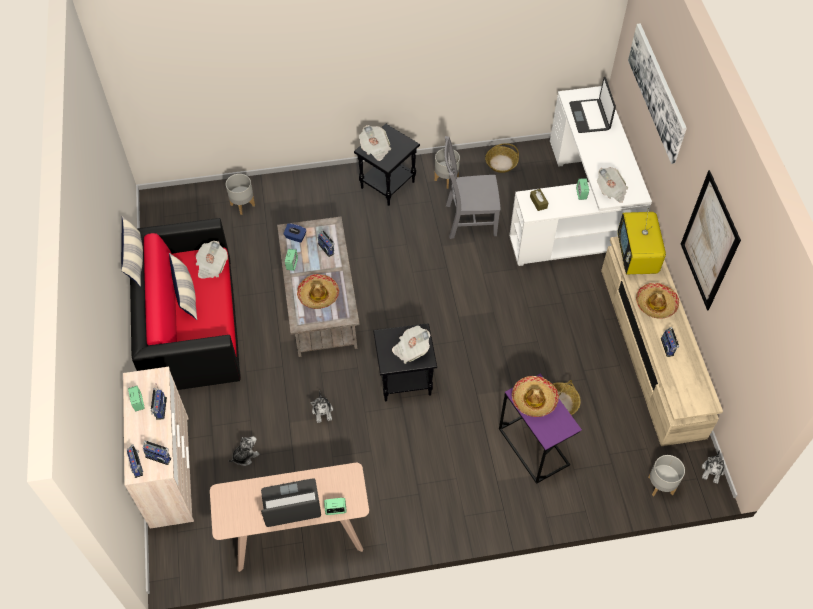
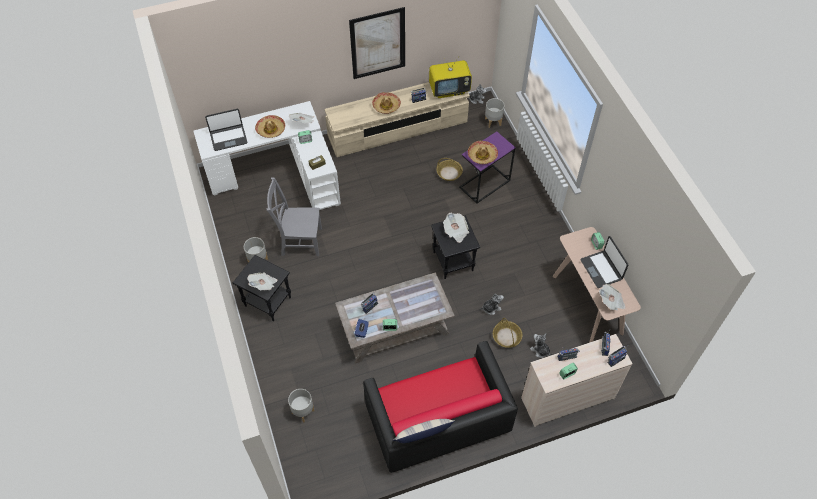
camera: 100 degrees left, 0 degrees up
pillow [169,253,197,320] -> none
newspaper [196,241,228,279] -> newspaper moved to [599,284,626,311]
hat [297,274,339,309] -> hat moved to [255,115,285,138]
grey chair [444,136,501,239] -> grey chair turned 105 degrees clockwise [266,177,322,256]
basket [485,143,519,173] -> basket moved to [493,318,522,348]
television [618,208,666,275] -> television moved to [429,58,472,98]
picture [628,23,687,164] -> none

